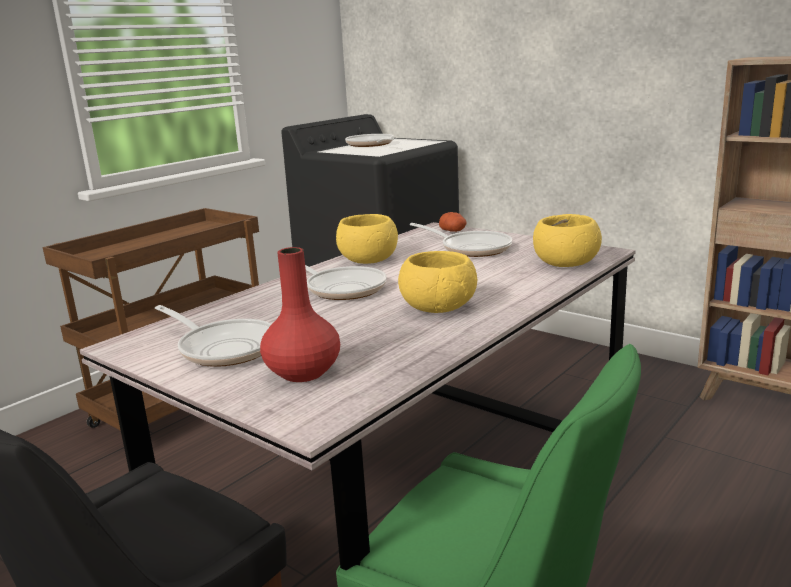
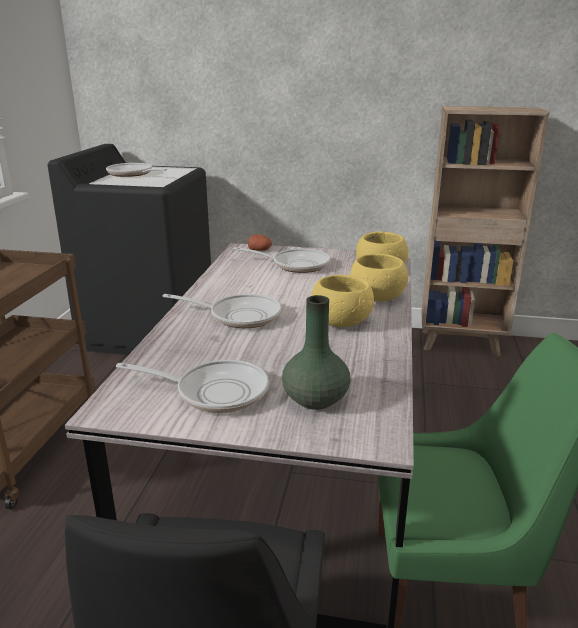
camera: 30 degrees left, 5 degrees up
red vase [260,247,340,382] -> green vase [282,295,350,410]
yellow bowl [336,214,398,264] -> yellow bowl moved to [350,253,408,301]

